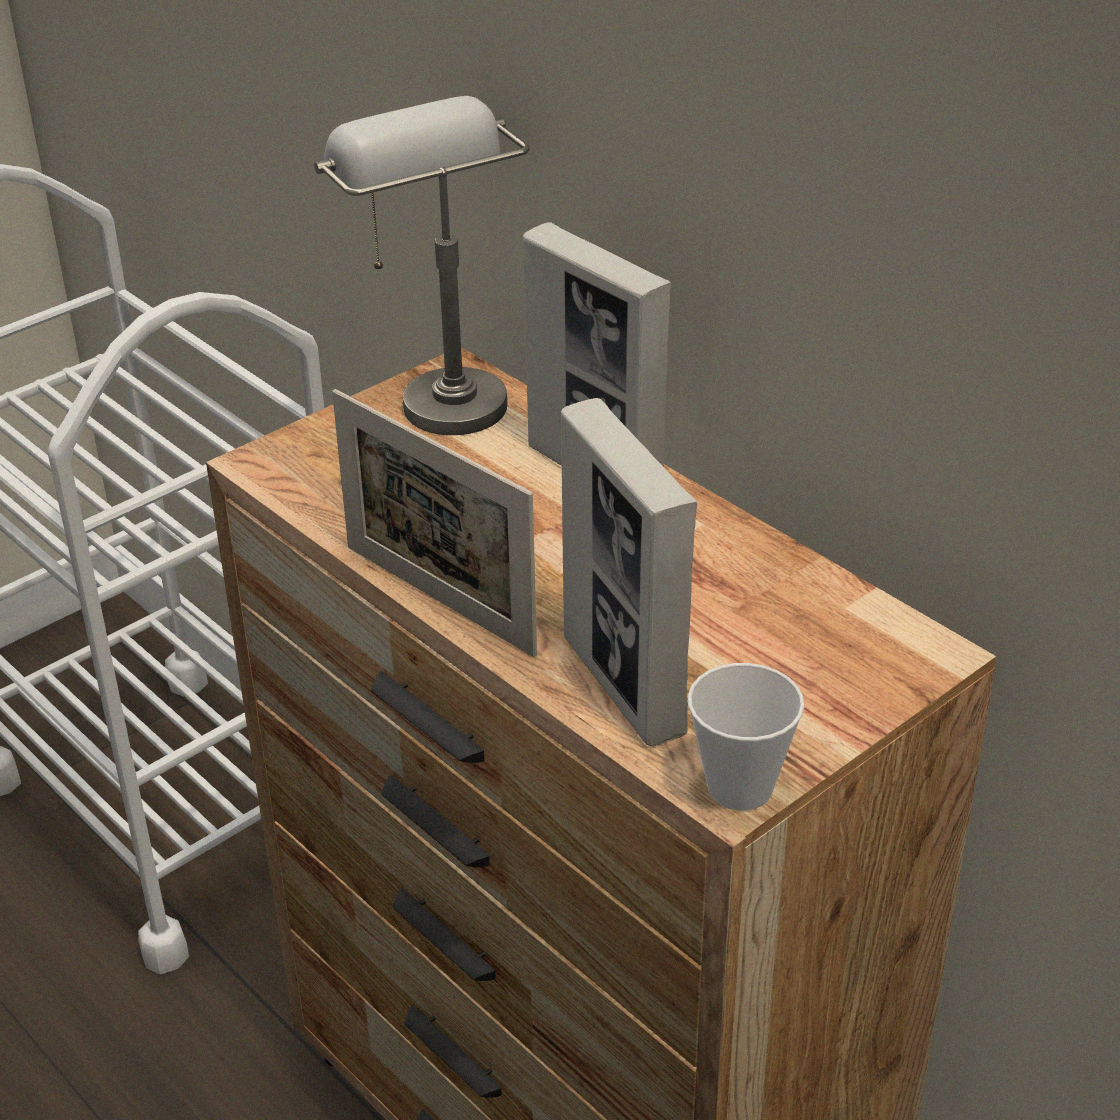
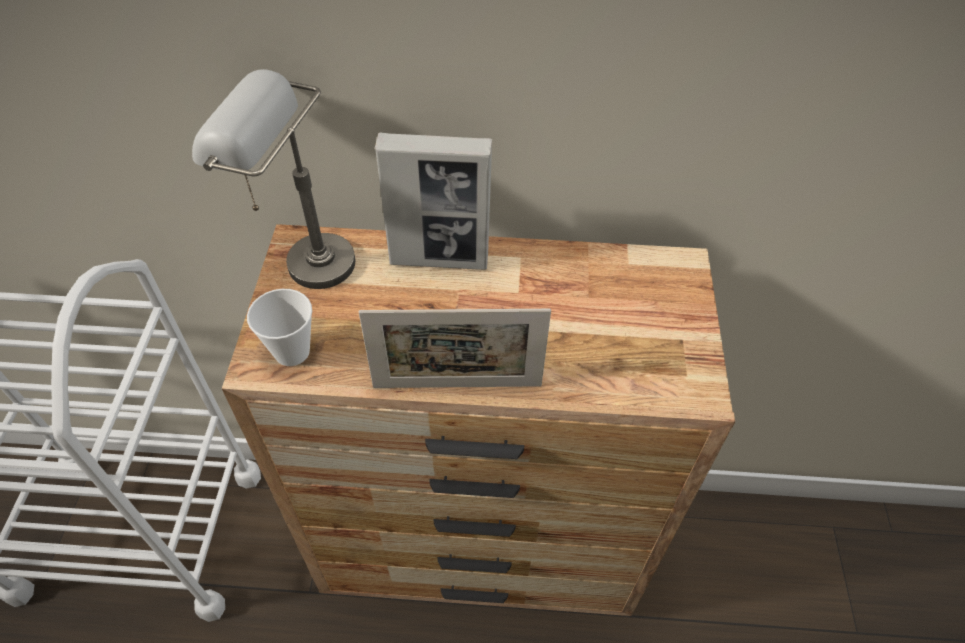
camera: 45 degrees left, 15 degrees up
picture frame [561,398,697,746] -> none
cup [688,663,805,811] -> cup moved to [247,289,312,366]

